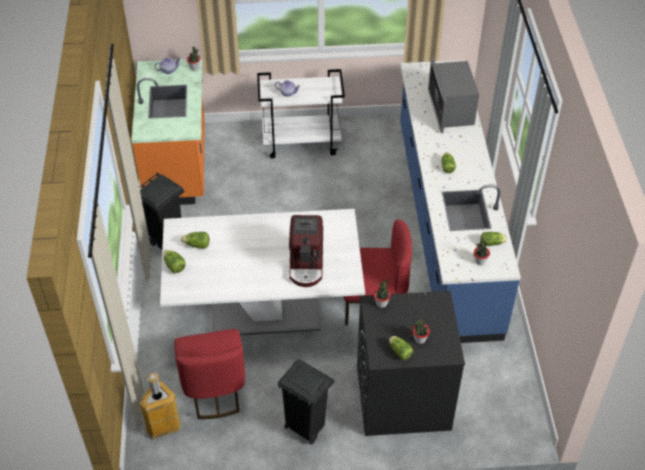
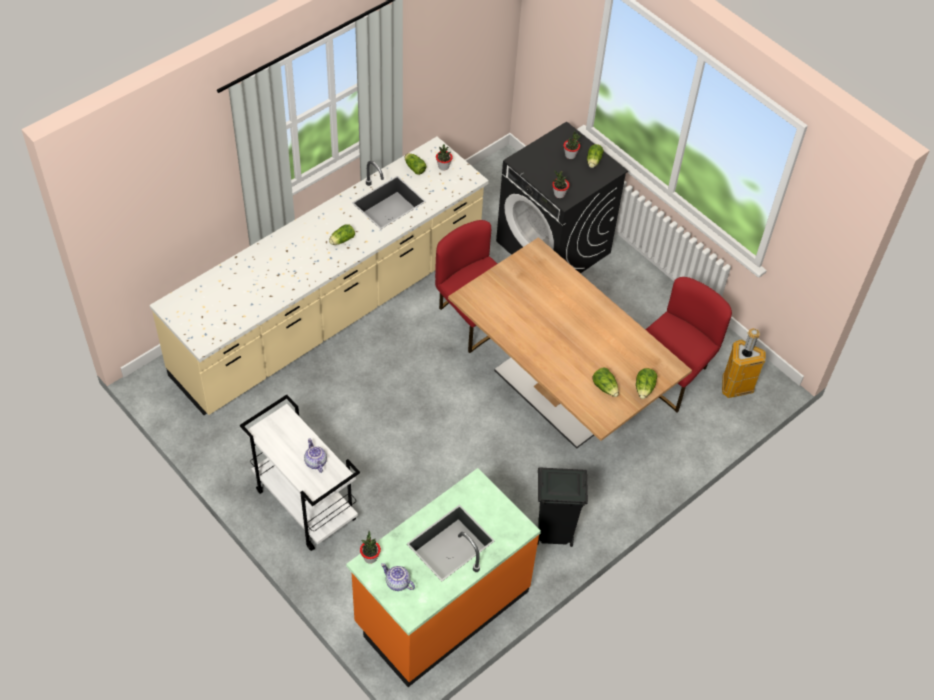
camera: 130 degrees left, 5 degrees up
white dining table [160,209,365,335] -> brown dining table [448,237,692,449]
black trash can [278,359,334,445] -> none
coffee machine [289,215,323,287] -> none
blue counter [400,60,521,343] -> beige counter [150,137,489,415]
microwave [428,57,479,133] -> none

